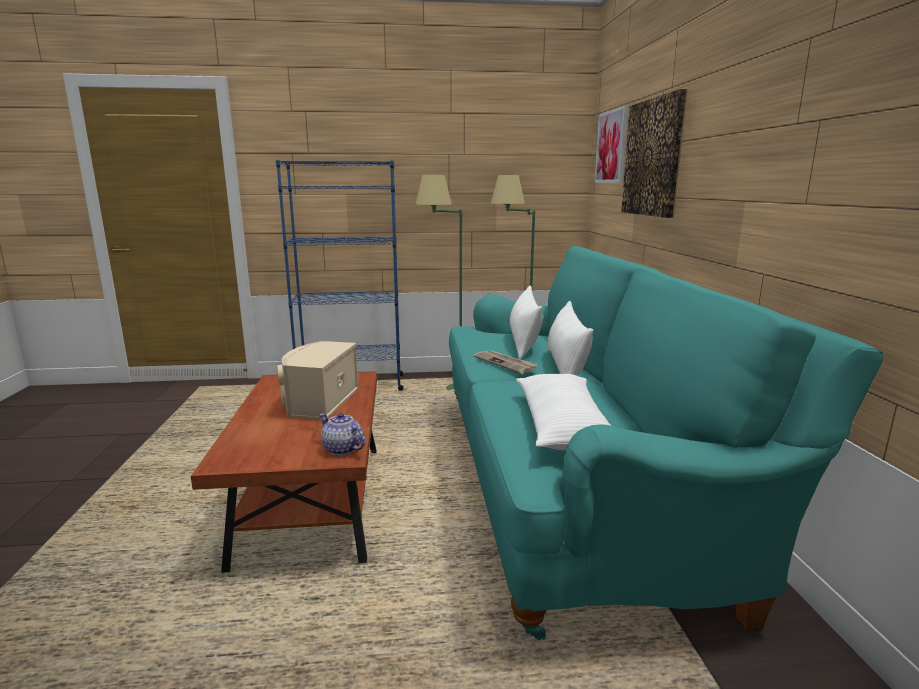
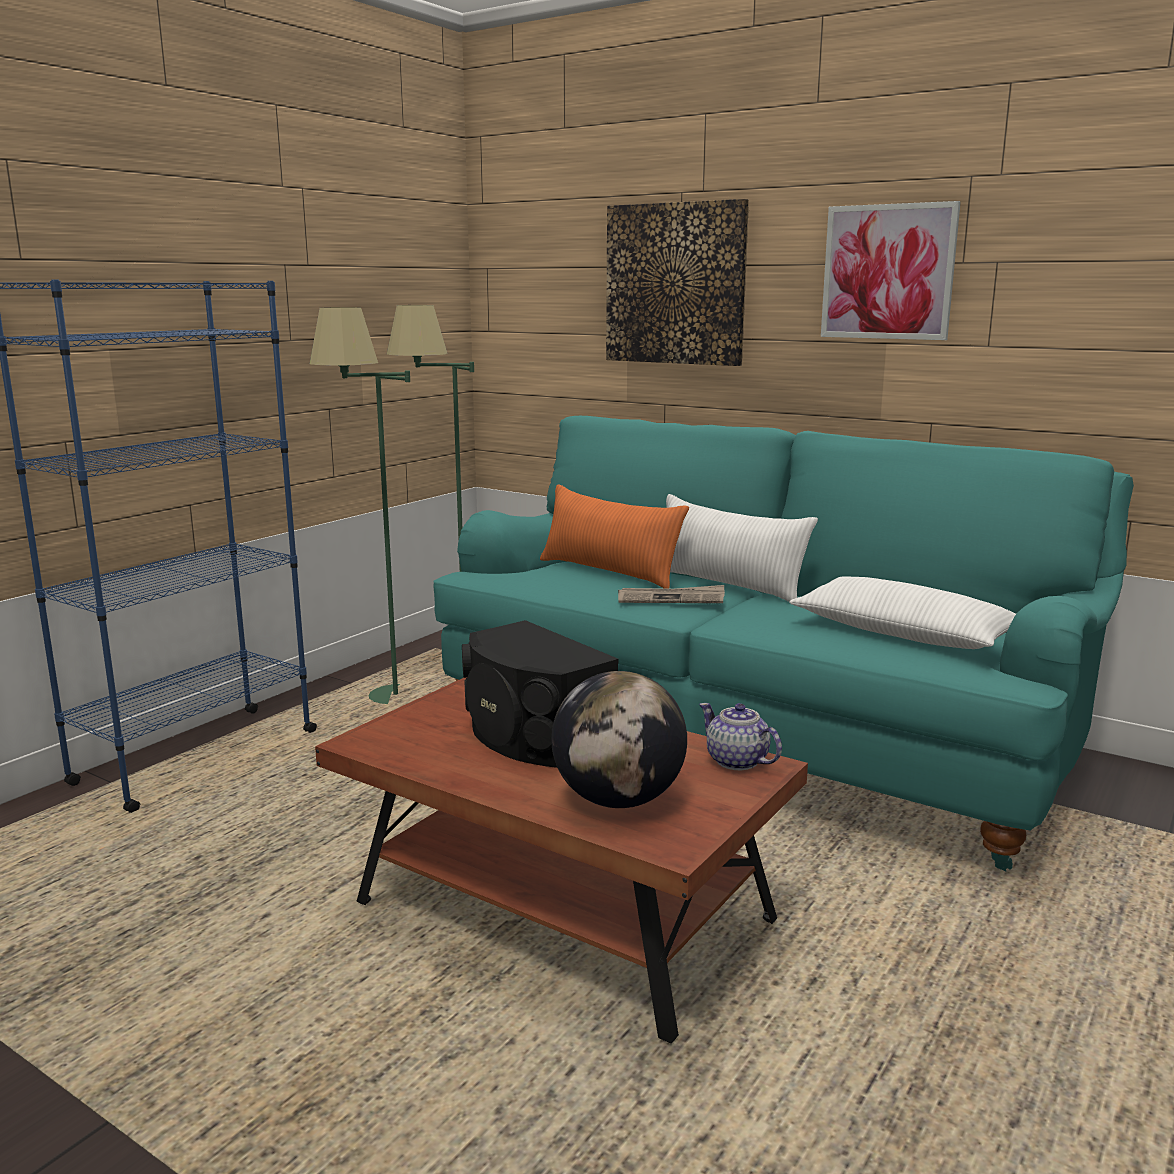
camera: 50 degrees left, 0 degrees up
beige speaker [278,341,359,420] -> black speaker [462,620,619,768]
teapot [319,413,366,455] -> teapot turned 60 degrees clockwise [699,703,782,770]
white pillow [510,286,543,359] -> orange pillow [540,484,689,589]
picture [594,105,628,183] -> picture moved to [821,201,961,340]
none -> globe [551,671,687,808]

